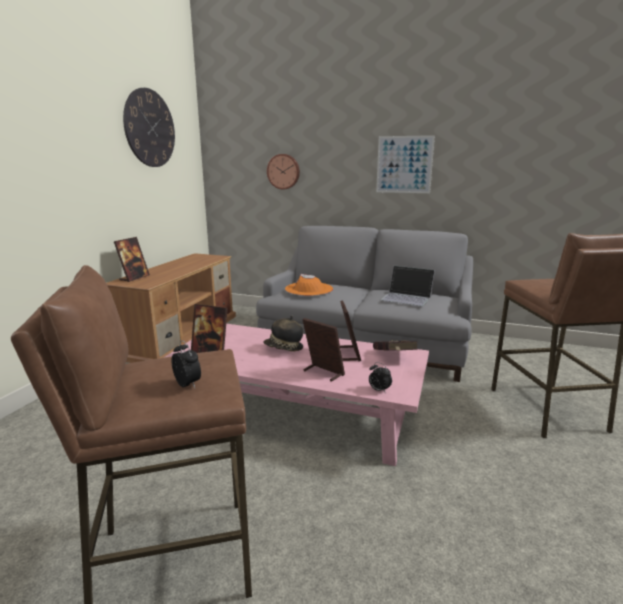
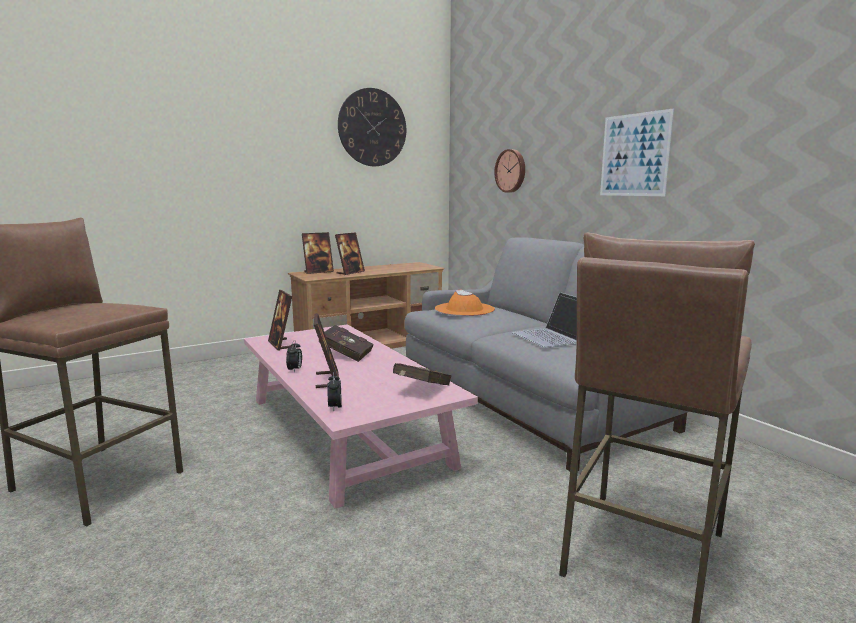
camera: 40 degrees right, 5 degrees down
alarm clock [172,340,201,388] -> alarm clock moved to [286,340,302,373]
hat [263,316,303,352] -> red book [318,325,373,362]
picture frame [340,300,361,361] -> picture frame moved to [335,232,365,275]

